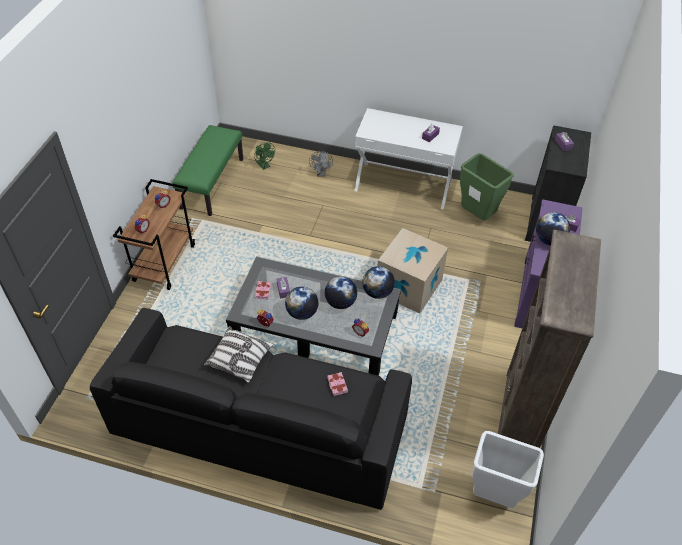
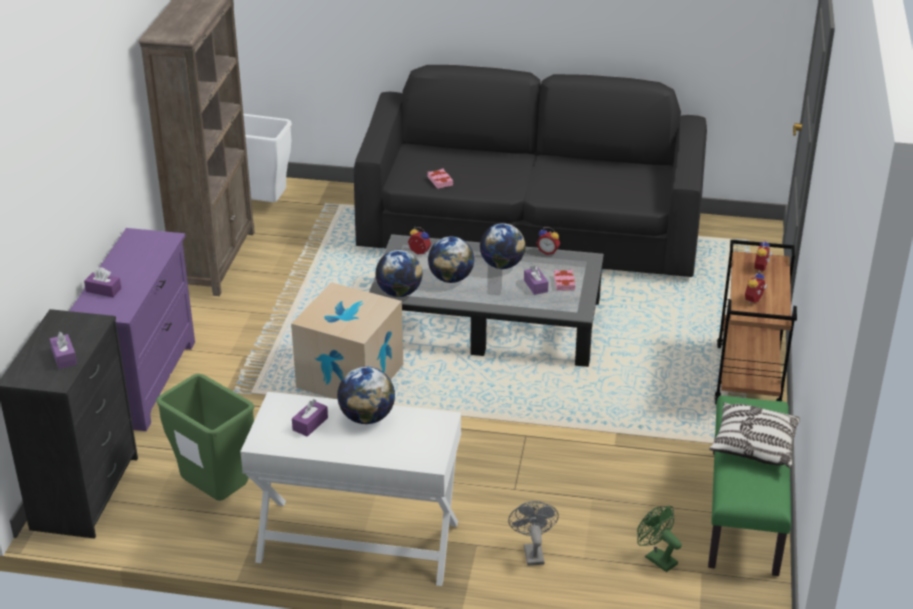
camera: 175 degrees right, 15 degrees down
pillow [204,326,274,383] -> pillow moved to [709,402,800,468]
globe [536,212,570,245] -> globe moved to [337,366,395,424]

